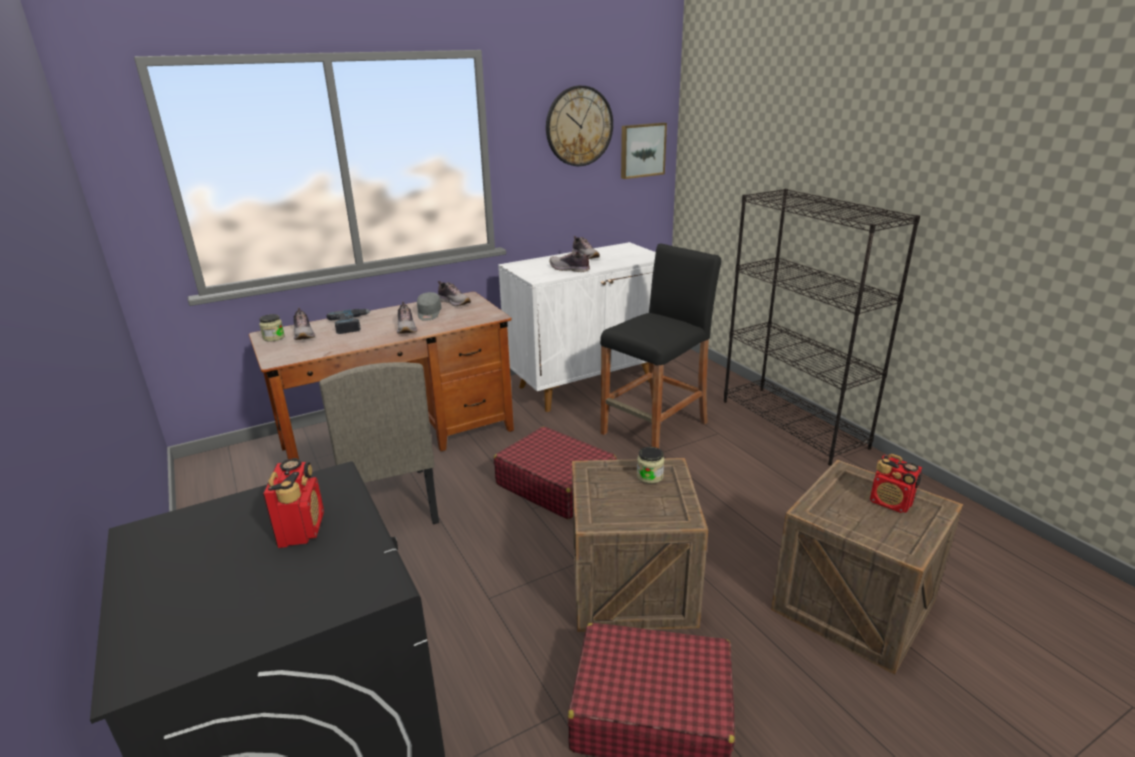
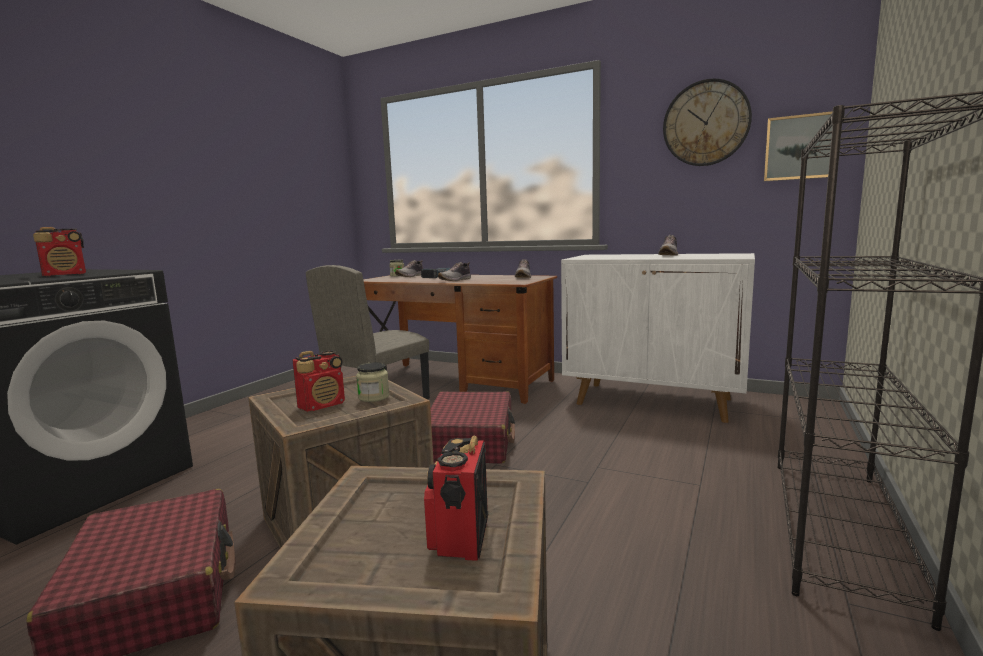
camera: 55 degrees right, 15 degrees down
grey cap [417,292,441,321] -> none
shoe [549,251,590,272] -> none
black stool [600,243,721,448] -> none
none -> radio [293,350,345,412]

